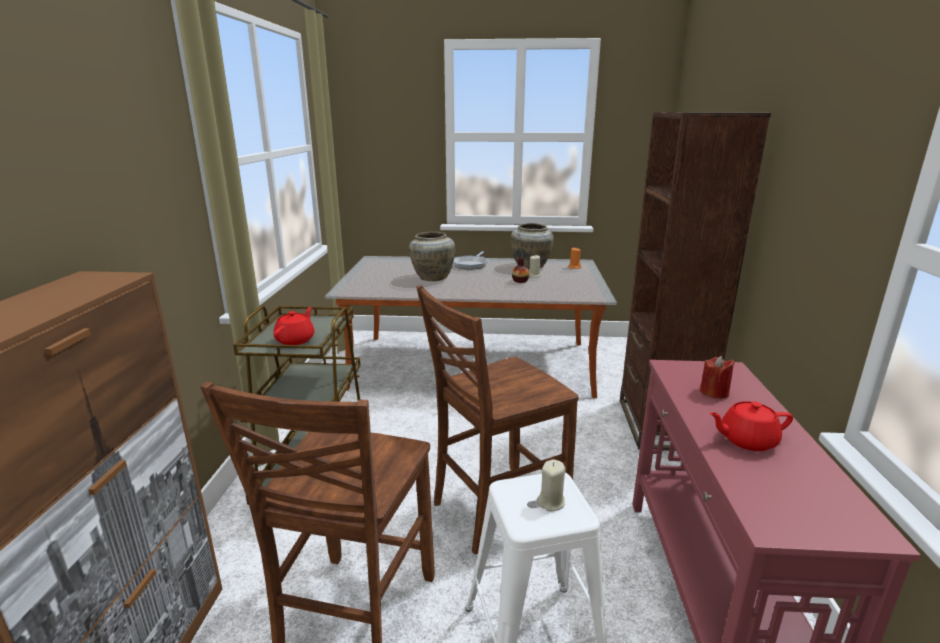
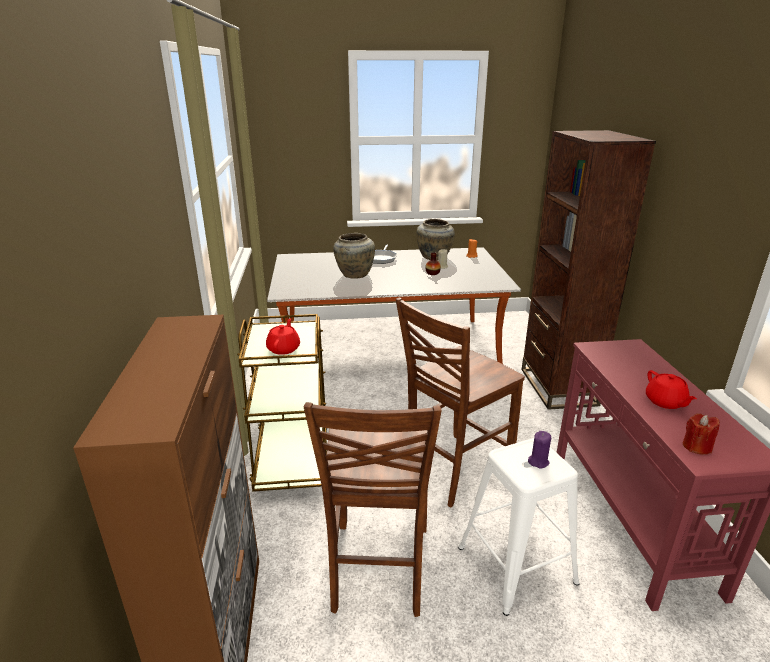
camera: 10 degrees left, 5 degrees up
beige candle [536,459,565,512] -> purple candle [528,431,551,469]
red candle [700,356,734,399] -> red candle moved to [683,413,720,455]
red teapot [709,401,793,451] -> red teapot turned 90 degrees counterclockwise [646,370,697,409]

